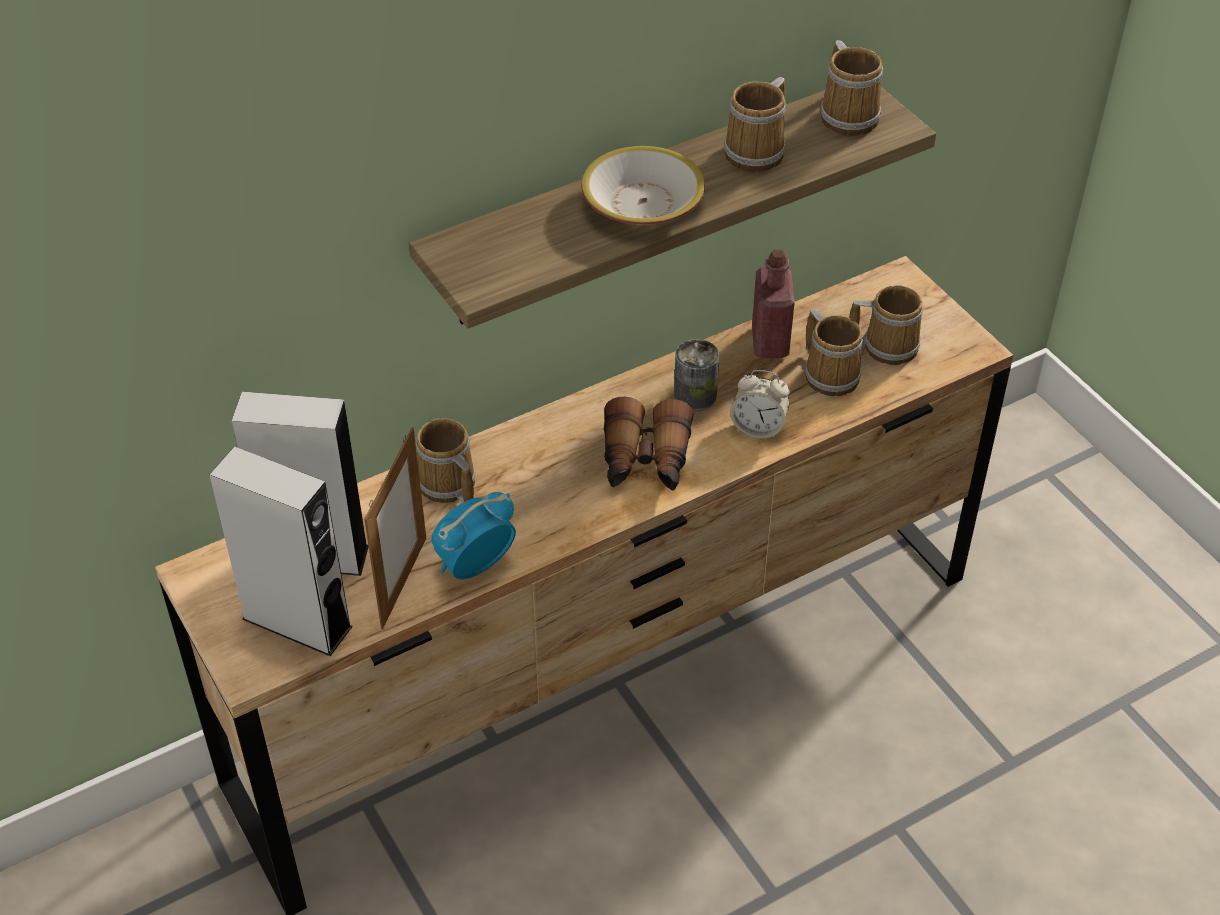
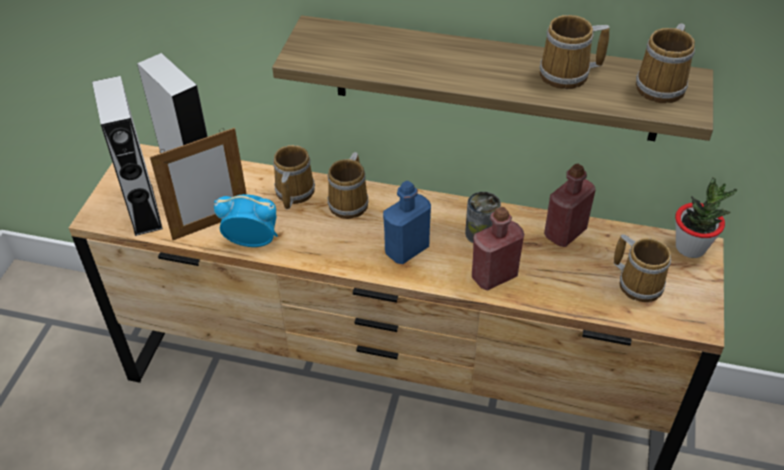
camera: 45 degrees right, 0 degrees up
bowl [581,146,705,225] -> none
binoculars [604,397,694,491] -> blue bottle [383,181,431,264]
alarm clock [730,370,789,439] -> red bottle [472,207,524,291]
mug [805,309,863,396] -> mug moved to [327,152,369,219]
none -> potted plant [675,177,737,258]

